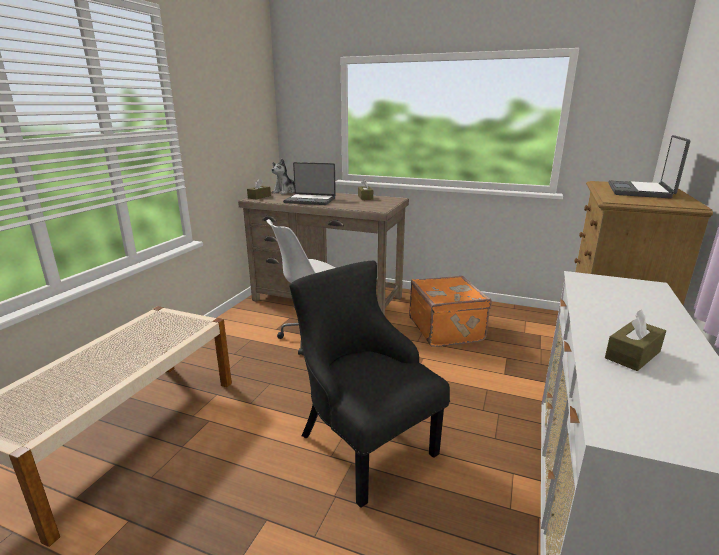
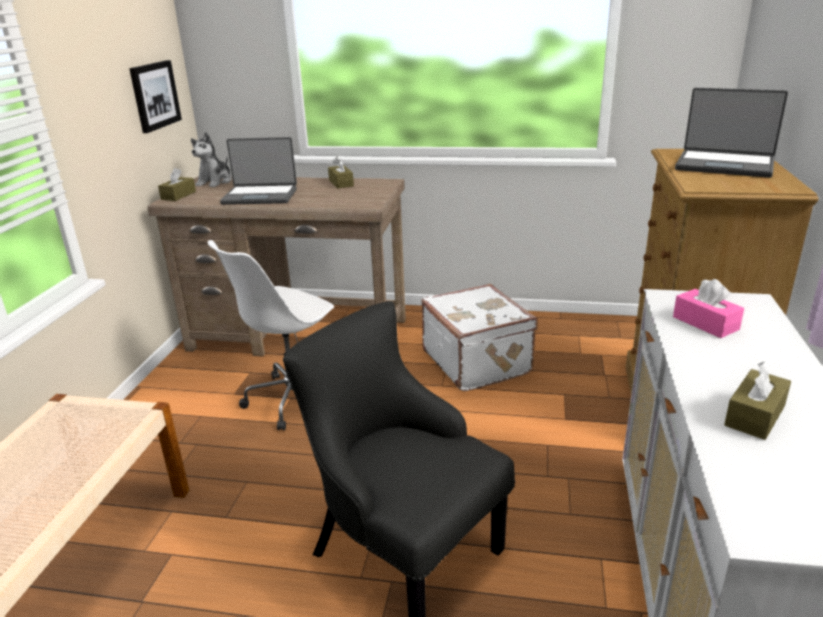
camera: 10 degrees left, 5 degrees up
orange suitcase [409,276,492,347] -> white suitcase [422,284,538,391]
laptop [608,135,690,198] -> laptop turned 75 degrees counterclockwise [675,88,788,178]
none -> picture [129,60,182,133]
none -> pink tissue box [673,279,744,338]

